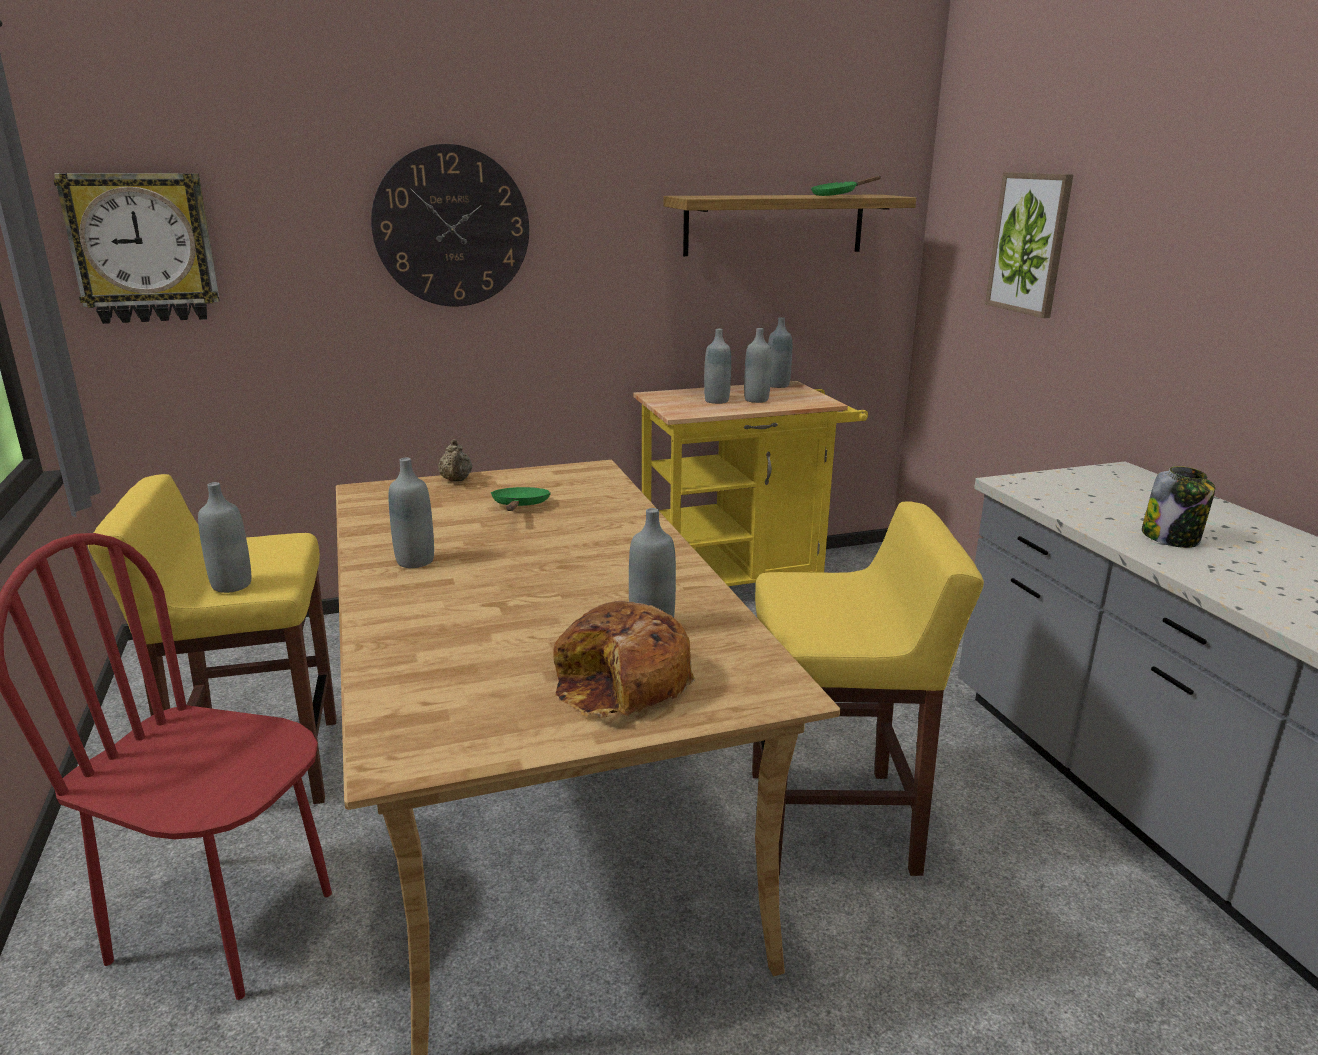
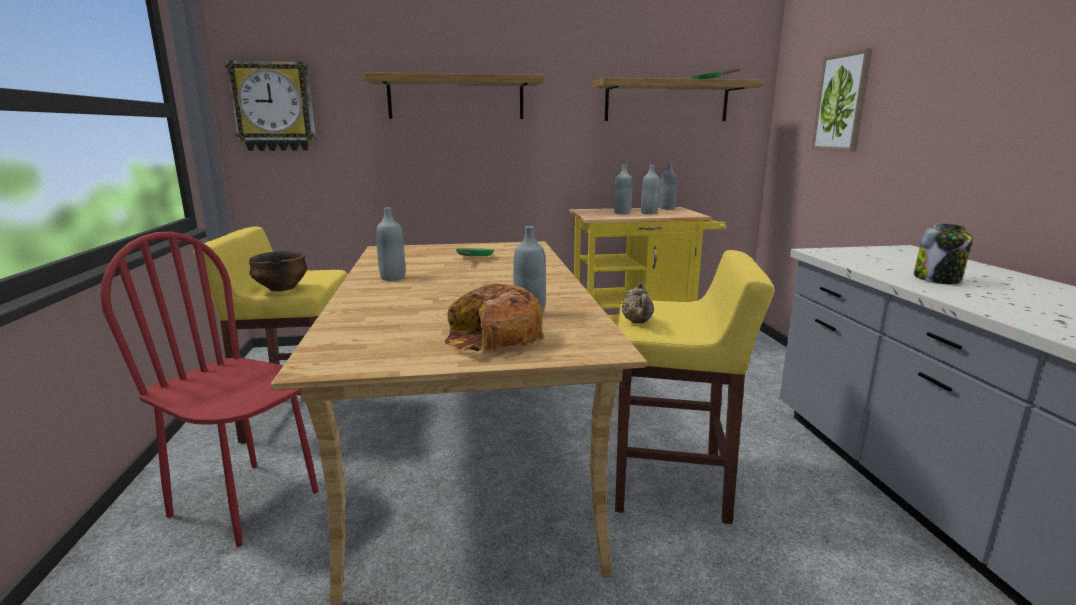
camera: 10 degrees right, 5 degrees down
grey bottle [198,482,251,593] -> bowl [249,251,307,291]
wall clock [371,144,529,307] -> shelf [364,72,544,119]
beige teapot [438,439,472,482] -> beige teapot moved to [621,283,654,323]

